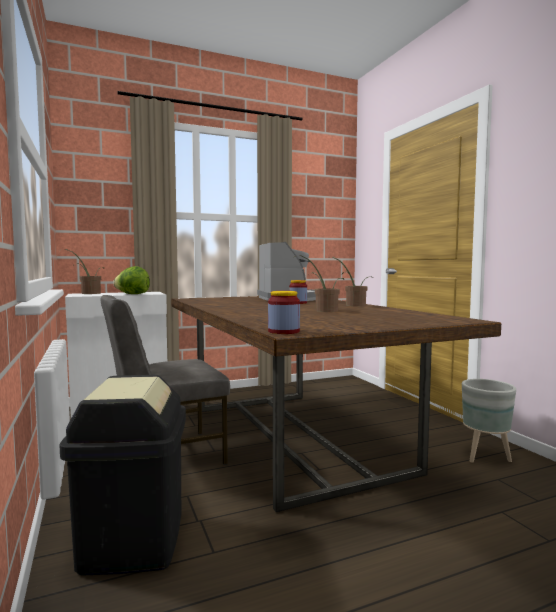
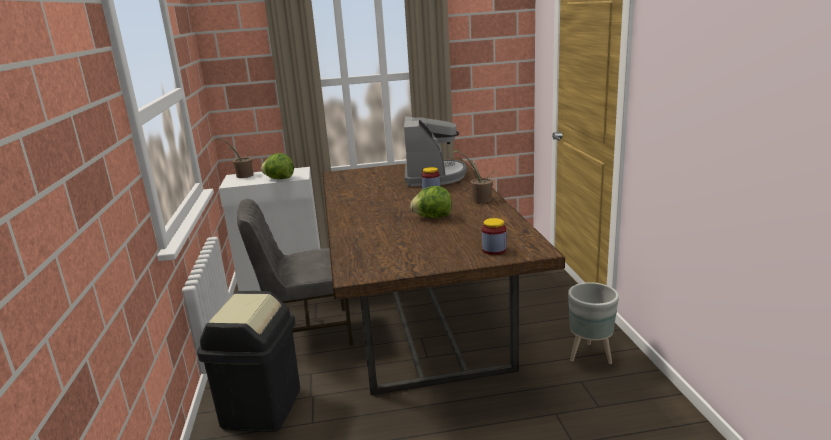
camera: 15 degrees right, 15 degrees up
jar [268,291,300,334] -> jar moved to [482,218,507,255]
potted plant [293,255,344,312] -> lettuce [410,186,452,218]

